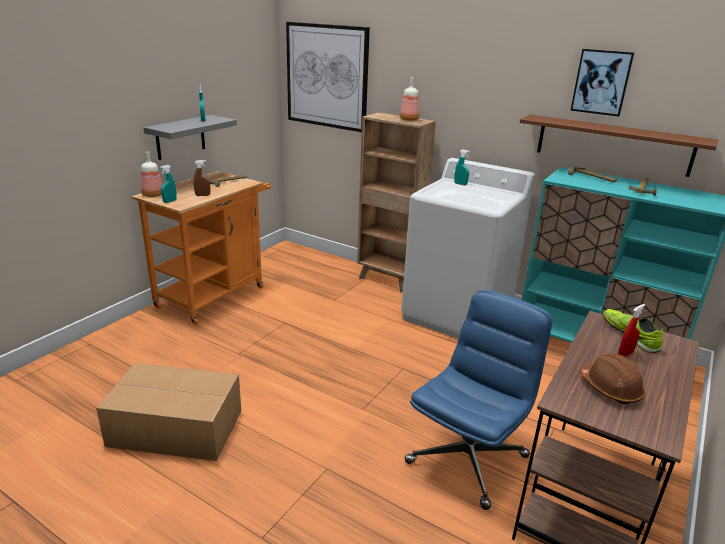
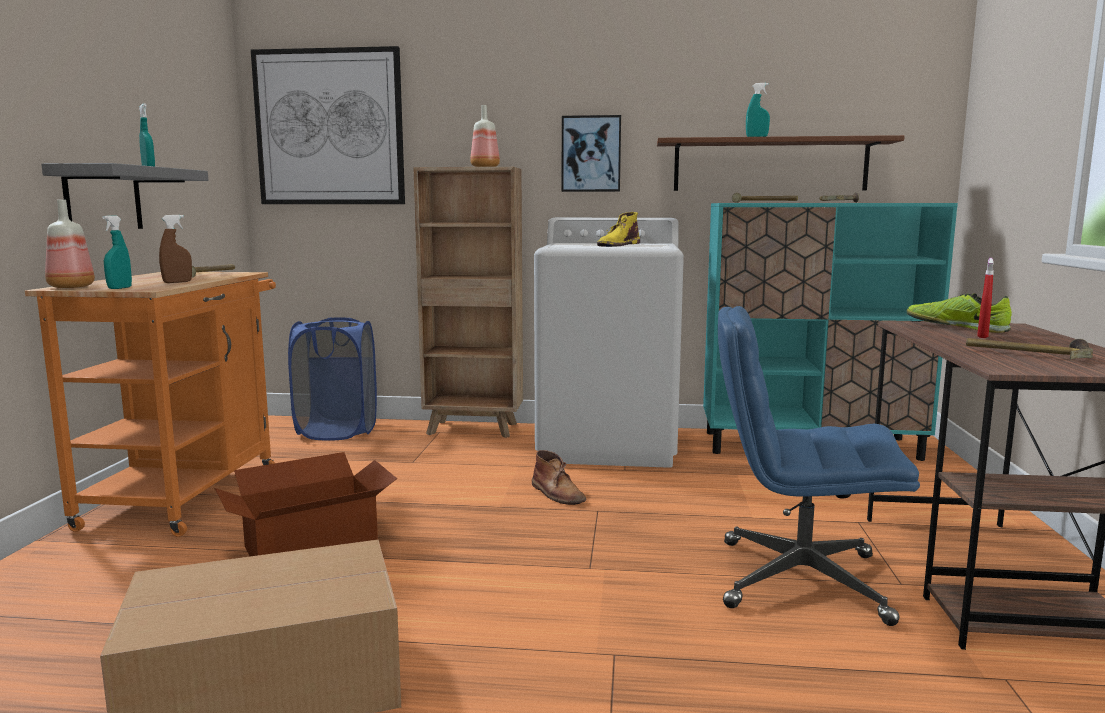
camera: 25 degrees left, 15 degrees down
blue office chair [405,290,552,510] -> blue office chair turned 90 degrees counterclockwise [718,306,920,626]
turquoise spray bottle [454,150,470,185] -> turquoise spray bottle moved to [746,83,770,137]
picture [571,49,634,117] -> picture moved to [562,115,621,192]
brown hard hat [580,354,645,404] -> hammer [966,338,1093,359]
none -> cardboard box [214,452,397,556]
none -> blue laundry basket [288,317,377,441]
none -> brown boot [532,450,586,505]
none -> yellow boot [597,212,640,247]

